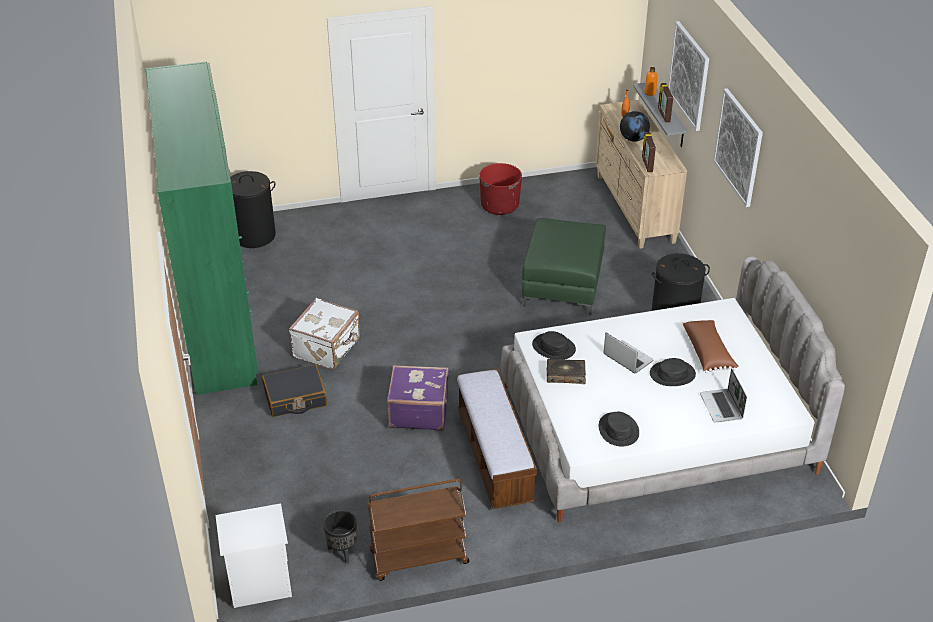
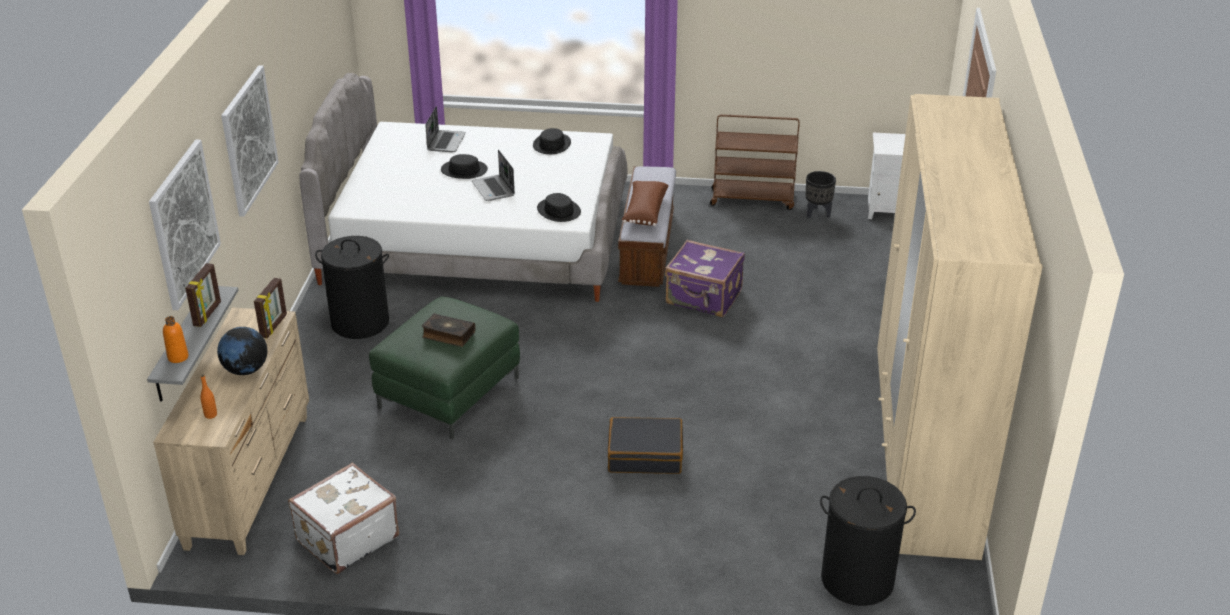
camera: 160 degrees left, 5 degrees down
green wardrobe [145,62,258,395] -> beige wardrobe [877,94,1043,560]
black suitcase [262,364,327,417] -> black suitcase moved to [608,417,683,474]
white suitcase [289,298,360,369] -> white suitcase moved to [288,462,399,574]
red planter [479,163,522,215] -> none
book [547,359,586,384] -> book moved to [422,313,475,347]
brown pillow [682,320,738,373] -> brown pillow moved to [622,181,669,226]

